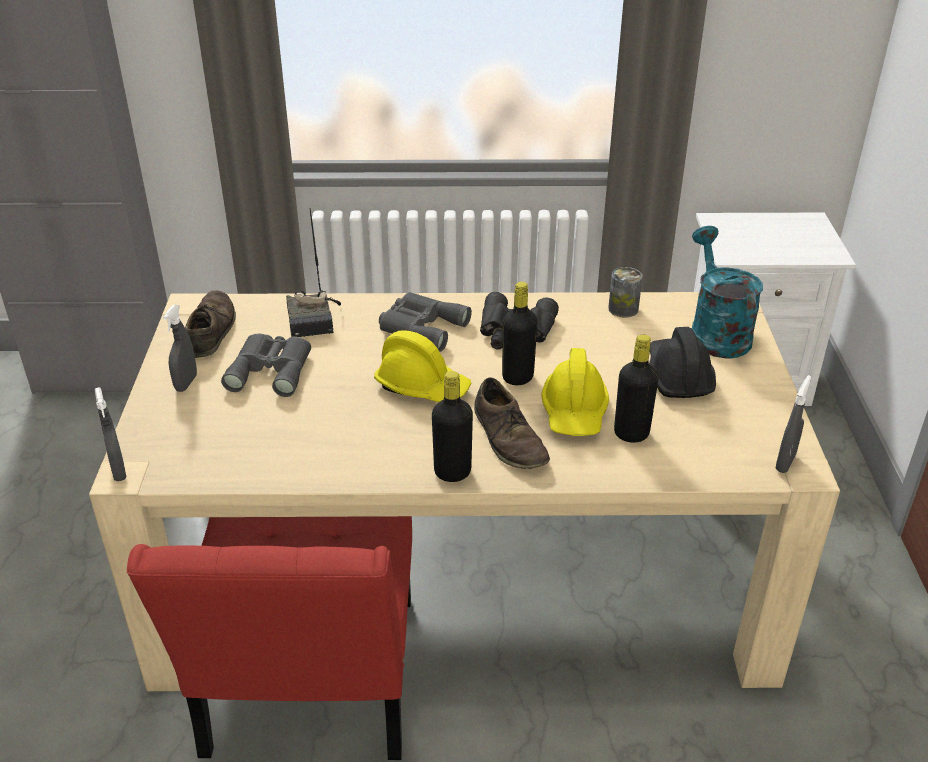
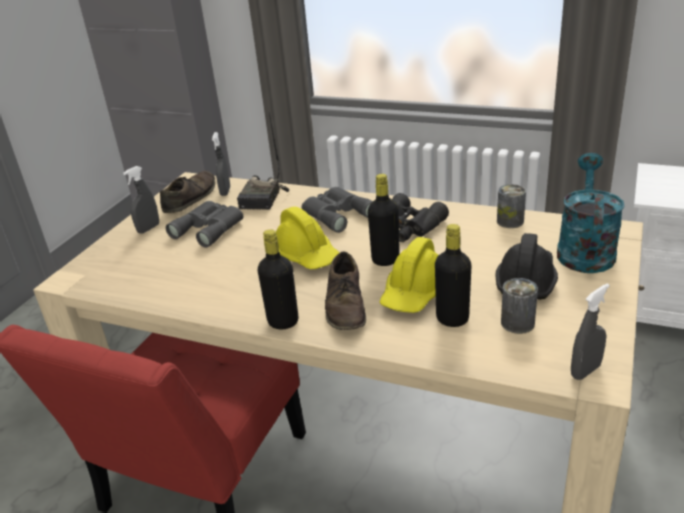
camera: 25 degrees right, 5 degrees down
grey spray bottle [95,387,126,481] -> grey spray bottle moved to [212,132,230,196]
none -> can [501,278,538,334]

